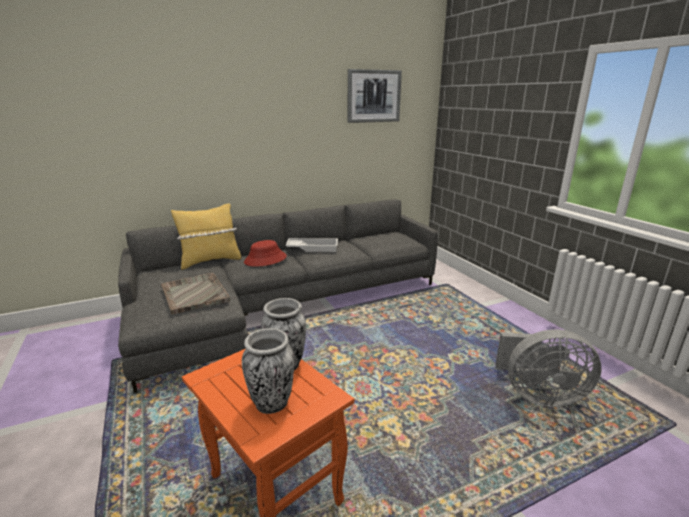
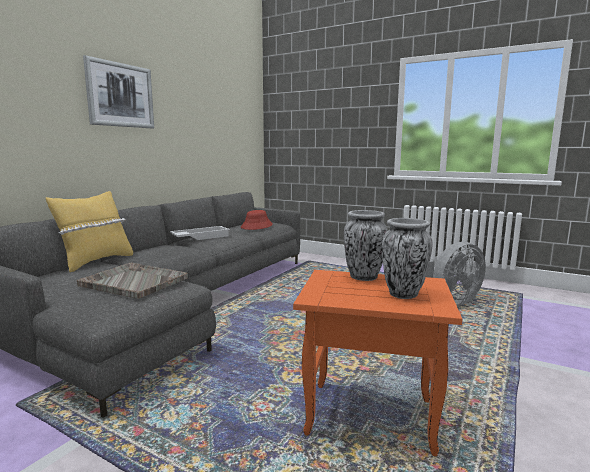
camera: 35 degrees left, 10 degrees down
red hat [244,240,287,266] -> red hat moved to [241,210,273,230]
picture [348,69,402,123] -> picture moved to [83,55,154,128]

